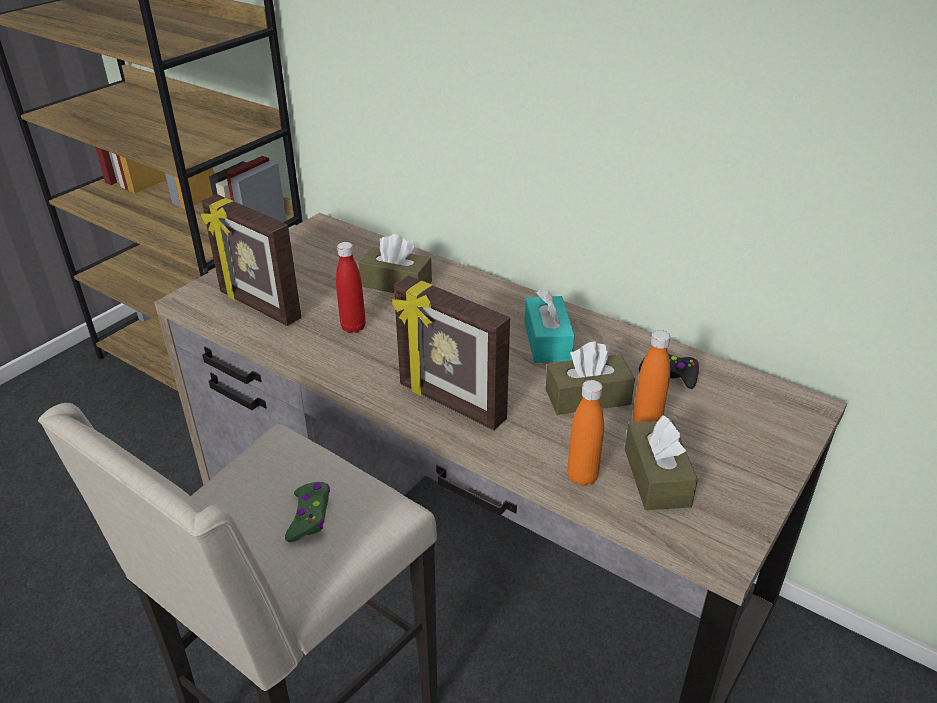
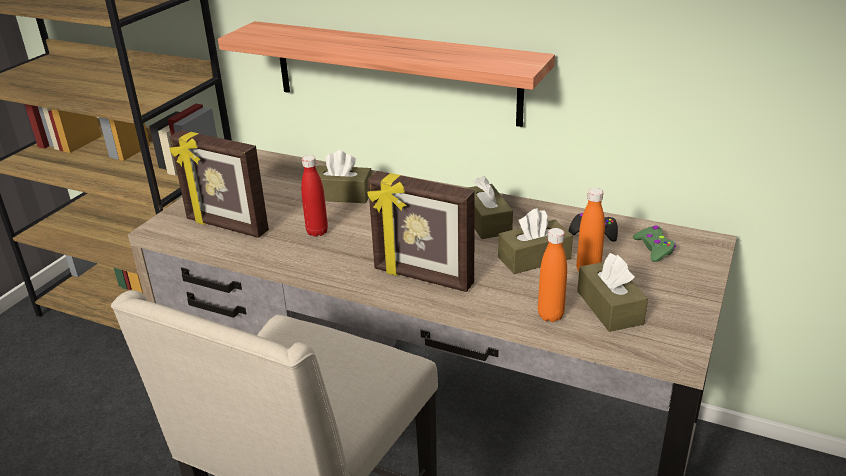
camera: 10 degrees left, 5 degrees down
green game controller [285,482,330,542] -> green game controller moved to [633,225,676,262]
turquoise tissue box [525,289,575,363] -> brown tissue box [466,176,513,239]
none -> shelf [218,21,555,127]

